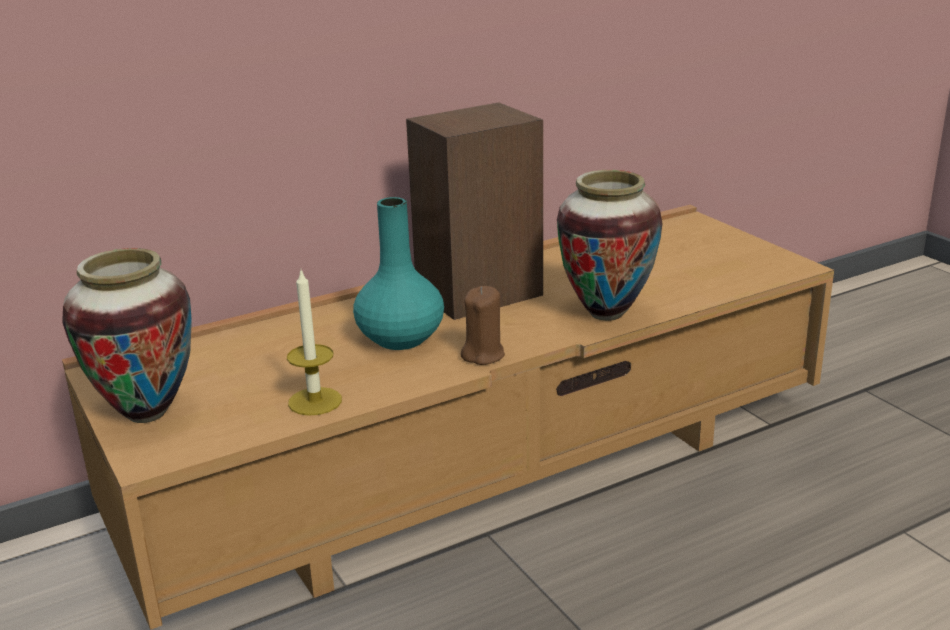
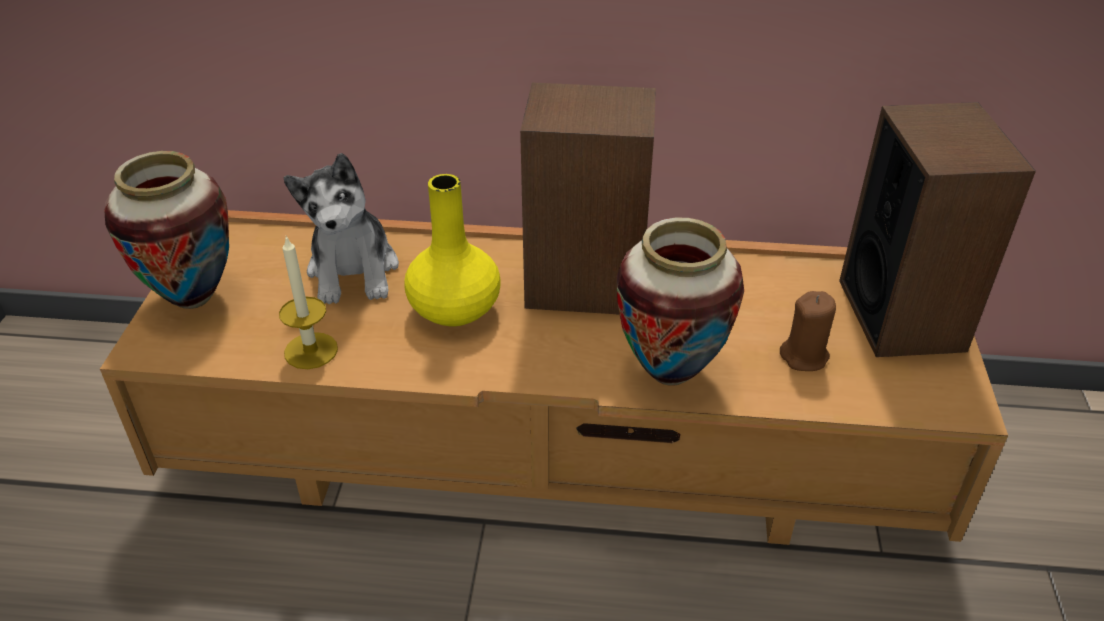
camera: 35 degrees right, 15 degrees up
turquoise vase [353,197,444,350] -> yellow vase [404,174,501,326]
brown candle [461,286,505,365] -> brown candle moved to [780,291,836,371]
none -> plush toy [283,153,399,304]
none -> speaker [839,102,1036,357]

